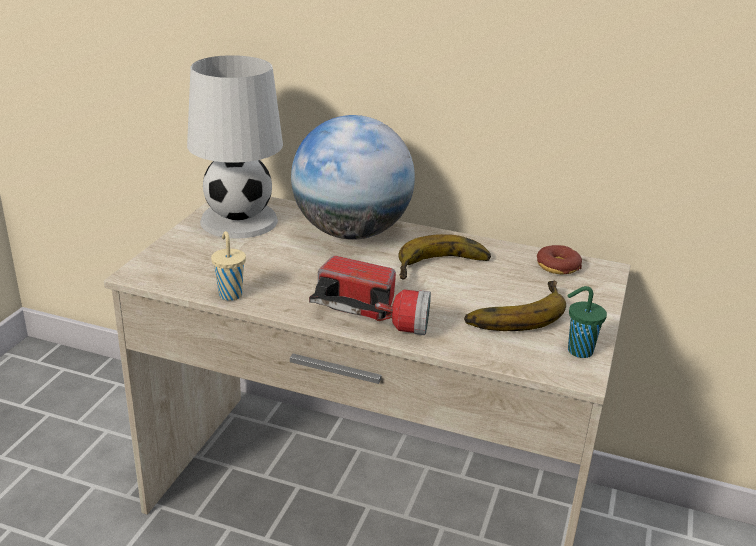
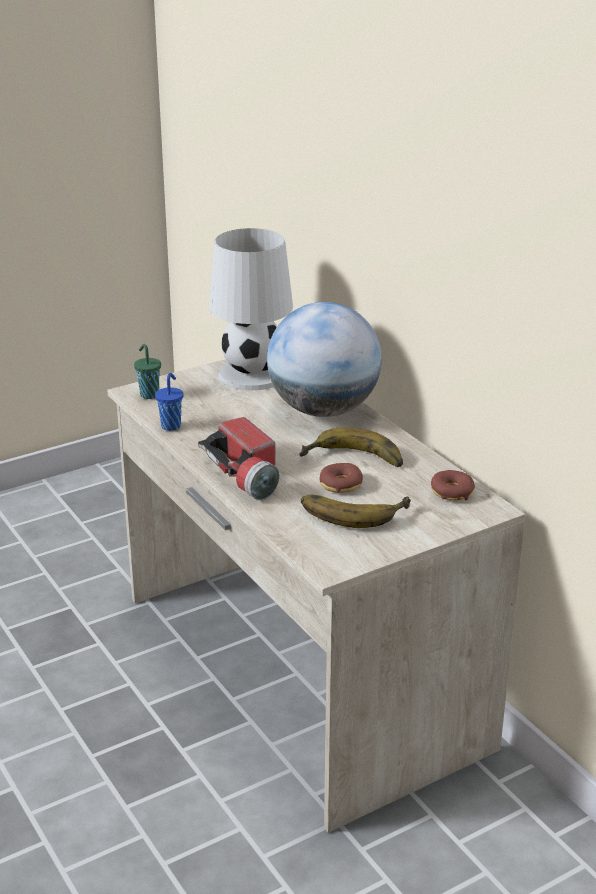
camera: 40 degrees right, 0 degrees up
beige cup [211,231,246,301] -> blue cup [155,373,183,431]
green cup [568,286,607,358] -> green cup moved to [134,344,161,399]
none -> donut [319,463,363,493]

